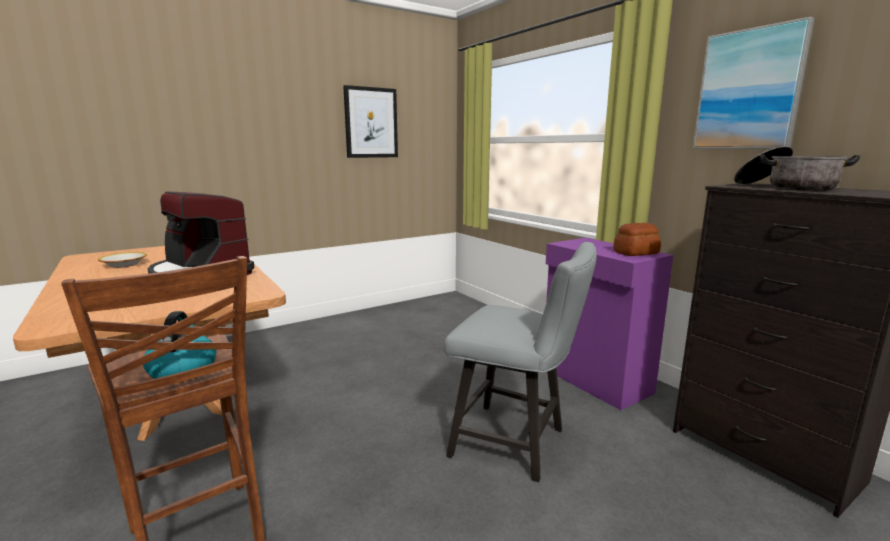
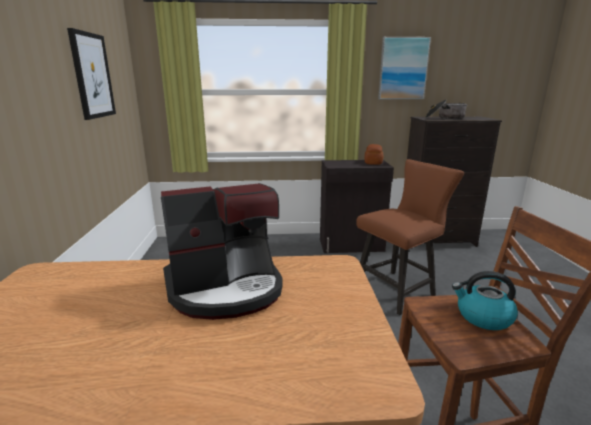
camera: 60 degrees left, 5 degrees up
bowl [98,252,147,268] -> none
grey chair [444,242,597,482] -> brown chair [356,159,464,315]
purple cabinet [546,238,673,410] -> black cabinet [320,160,394,253]

